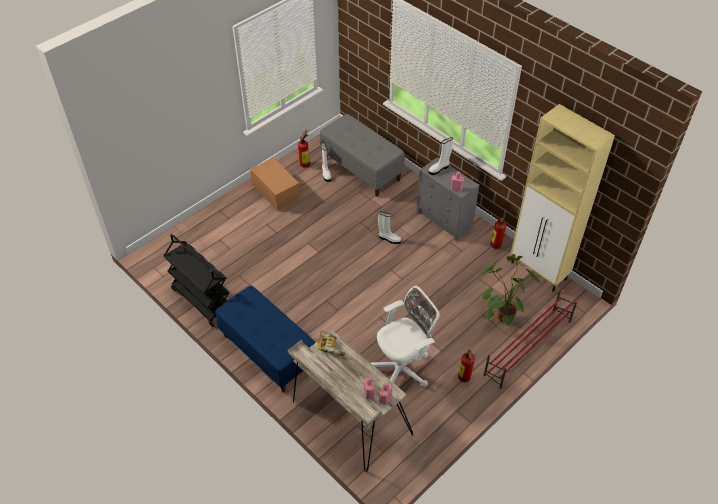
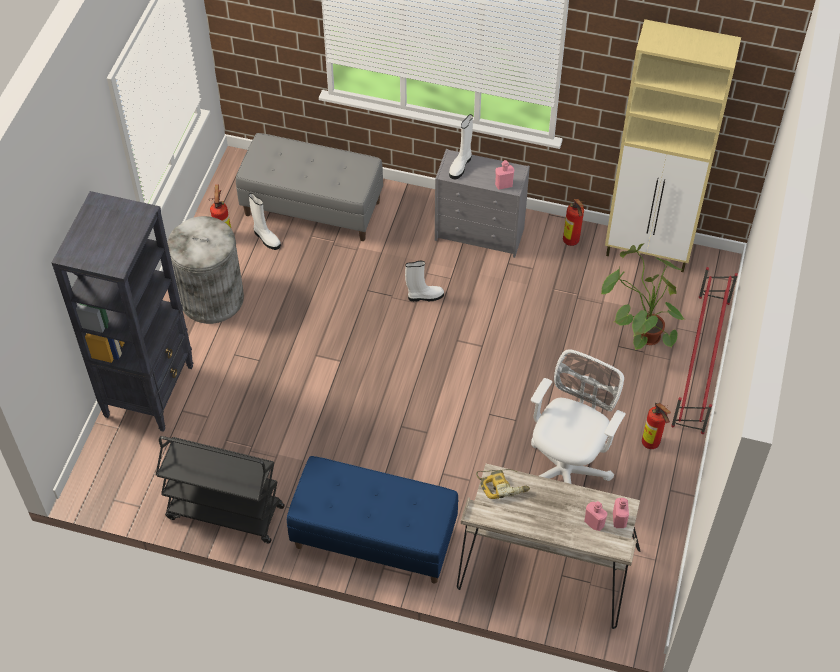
camera: 30 degrees left, 5 degrees up
cardboard box [250,158,300,211] -> grey trash can [167,216,244,324]
none -> black bookcase [51,191,193,432]

